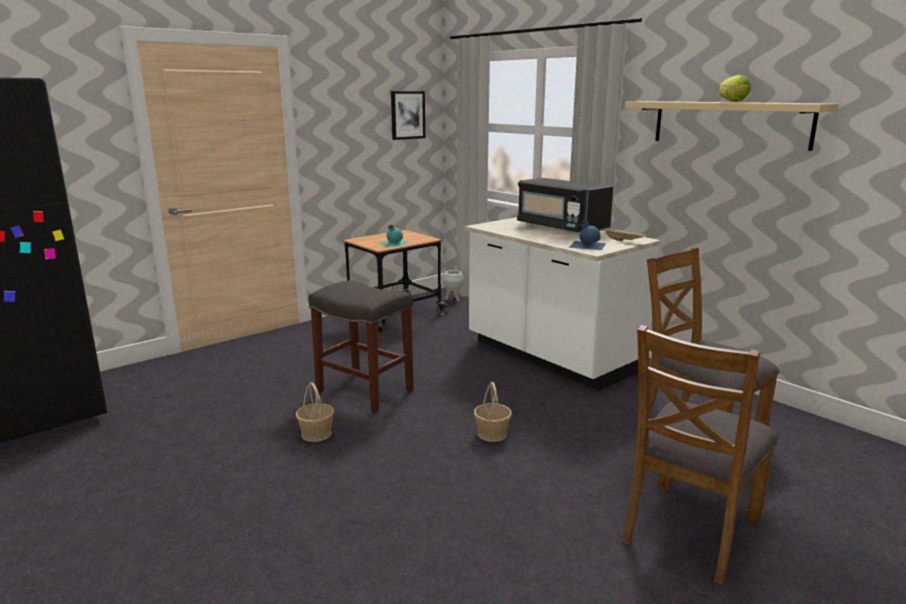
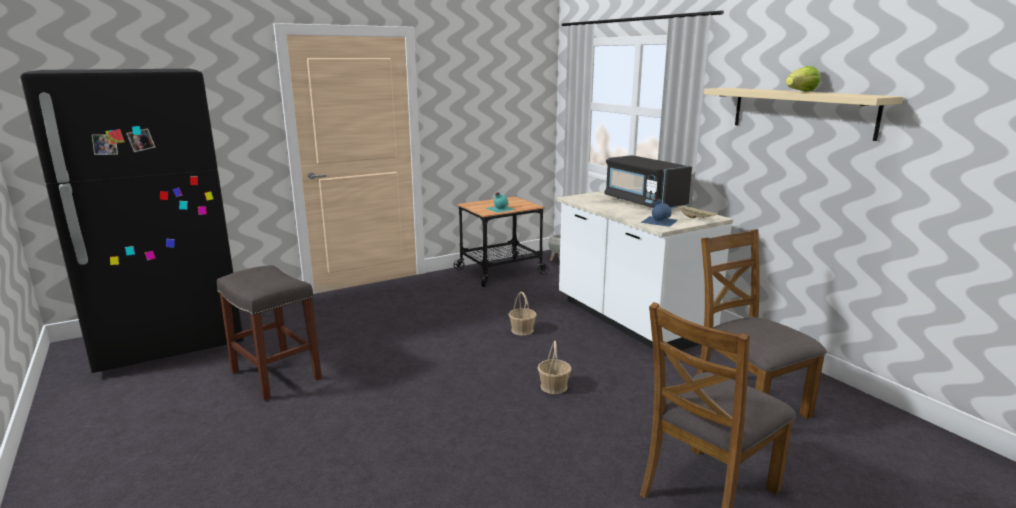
camera: 10 degrees right, 0 degrees up
basket [296,382,334,442] -> basket moved to [509,292,537,336]
grey stool [309,281,414,413] -> grey stool moved to [217,265,322,401]
picture [391,91,425,140] -> none

